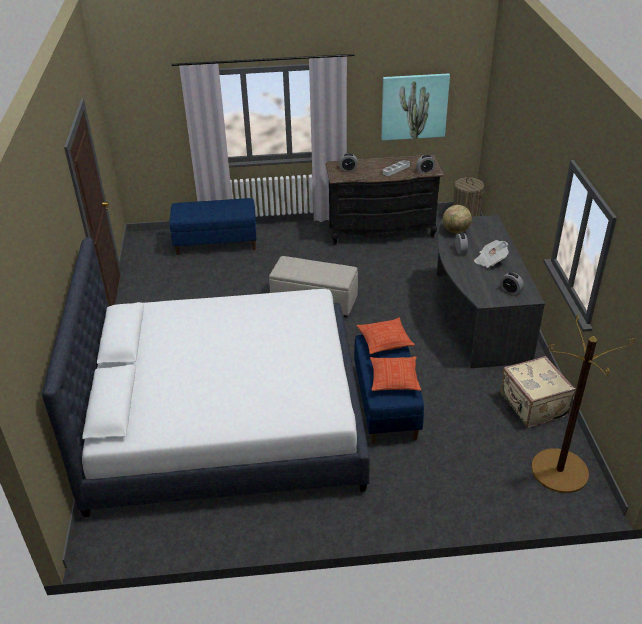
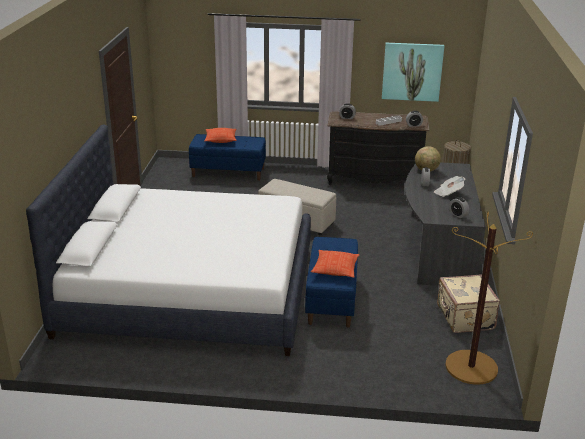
camera: 10 degrees right, 10 degrees down
orange pillow [357,318,415,354] -> orange pillow moved to [204,128,237,143]

